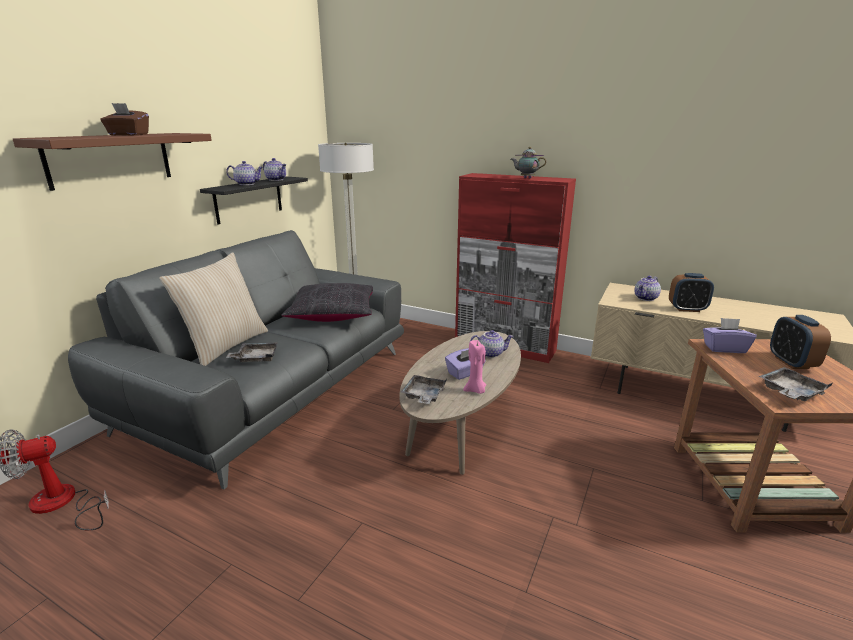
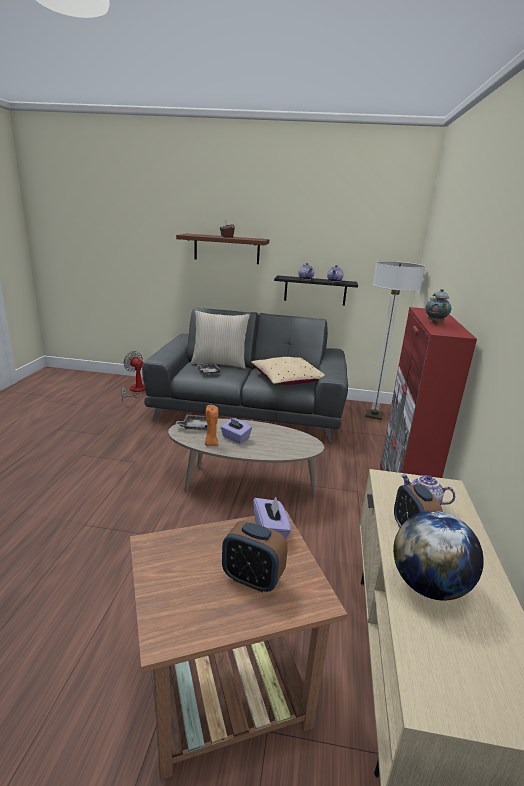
camera: 70 degrees right, 0 degrees up
black pillow [281,283,373,322] -> beige pillow [251,357,325,385]
pink candle [463,340,486,394] -> orange candle [205,405,219,446]
teapot [470,330,514,358] -> none
grey tray [759,367,833,401] -> none
alarm clock [770,315,831,369] -> alarm clock turned 135 degrees counterclockwise [222,521,288,593]
none -> globe [393,511,484,600]

